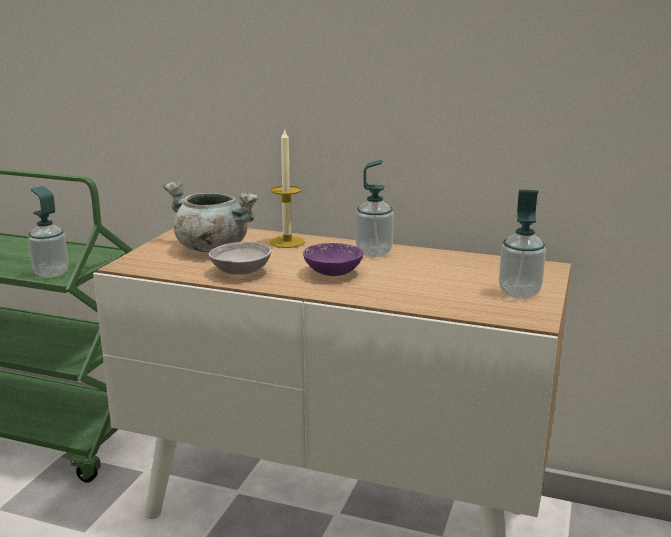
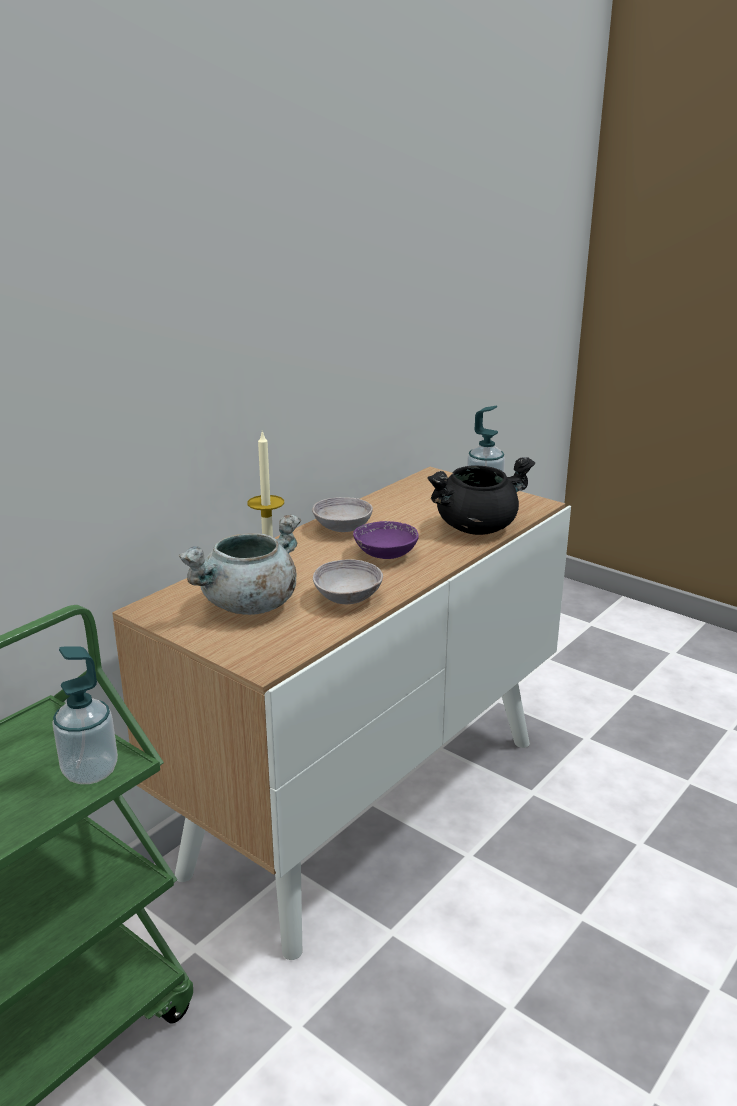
camera: 70 degrees left, 5 degrees up
soap dispenser [355,159,394,257] -> grey bowl [312,497,373,532]
none -> black cooking pot [427,457,535,535]

